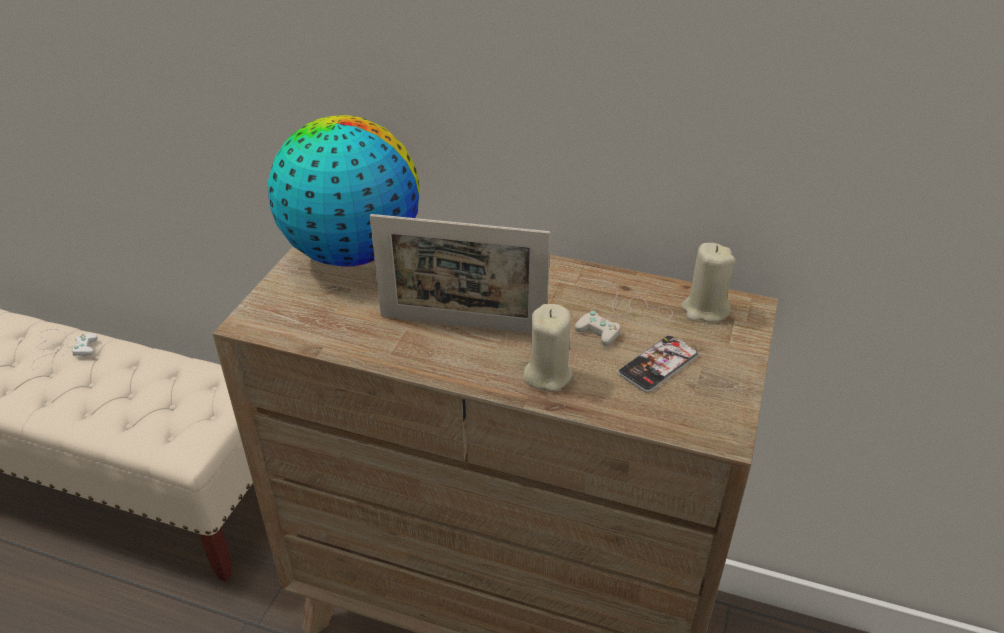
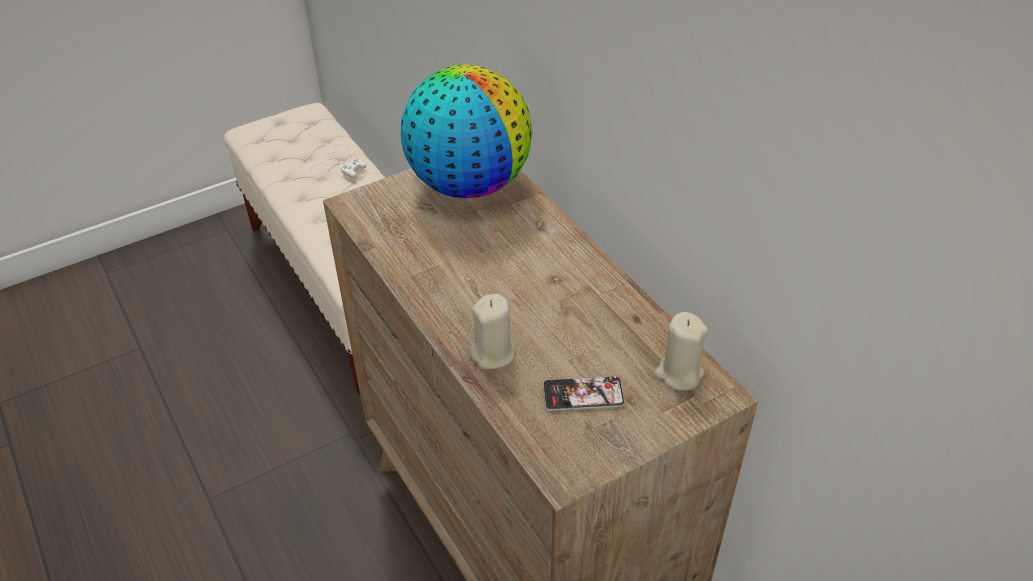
camera: 40 degrees right, 5 degrees up
picture frame [370,214,551,333] -> none
white game controller [575,281,673,345] -> none

